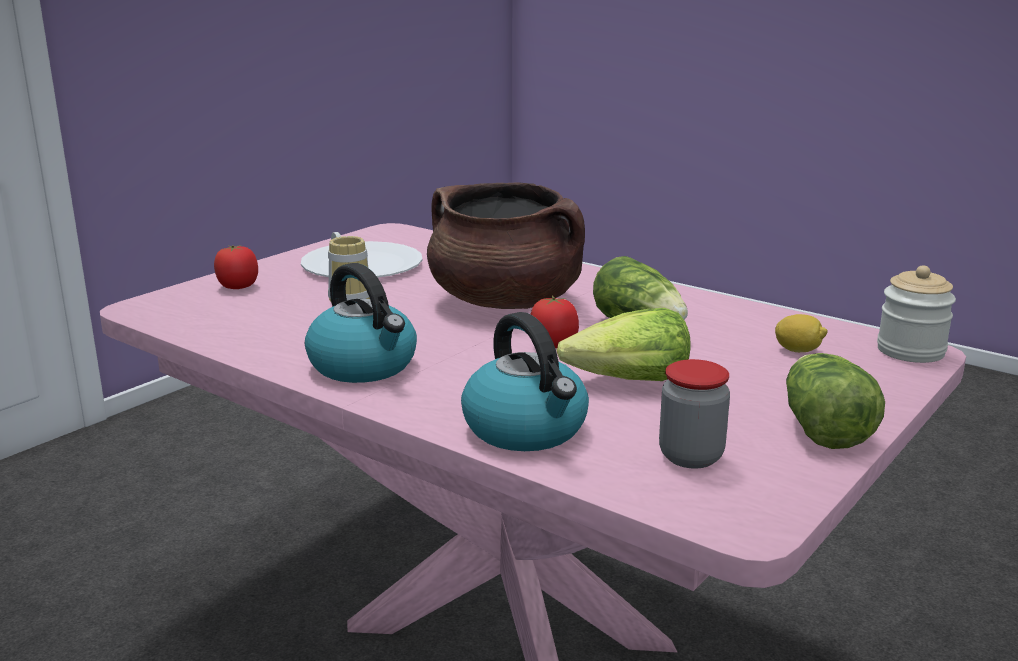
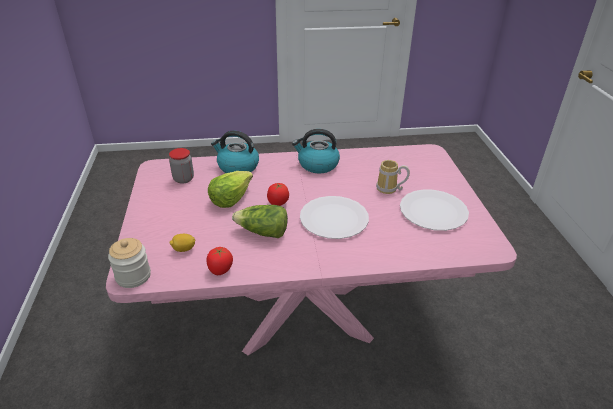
camera: 135 degrees right, 15 degrees up
tomato [214,245,258,289] -> tomato moved to [206,247,233,275]
brown cooking pot [427,182,585,309] -> white plate [300,196,369,239]
lettuce [786,353,885,449] -> none

